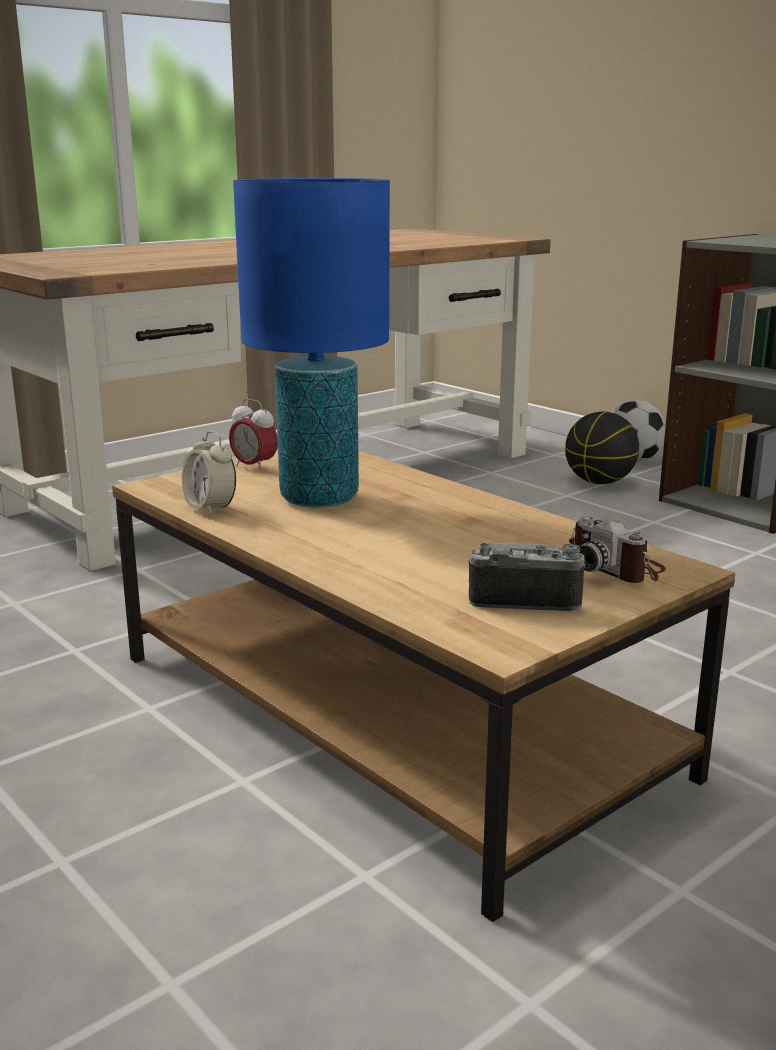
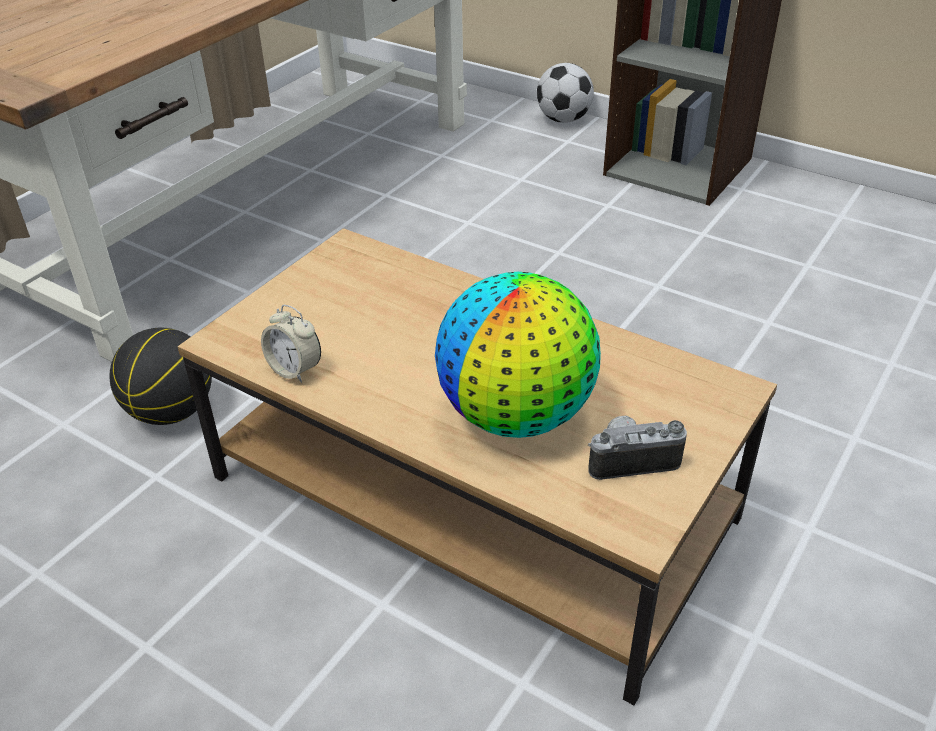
camera: 15 degrees left, 20 degrees up
alarm clock [229,399,278,472] -> none
blue table lamp [233,178,390,507] -> none
basketball [565,412,639,484] -> basketball moved to [109,328,212,425]
camera [569,516,666,583] -> none
none -> globe [435,272,601,438]

